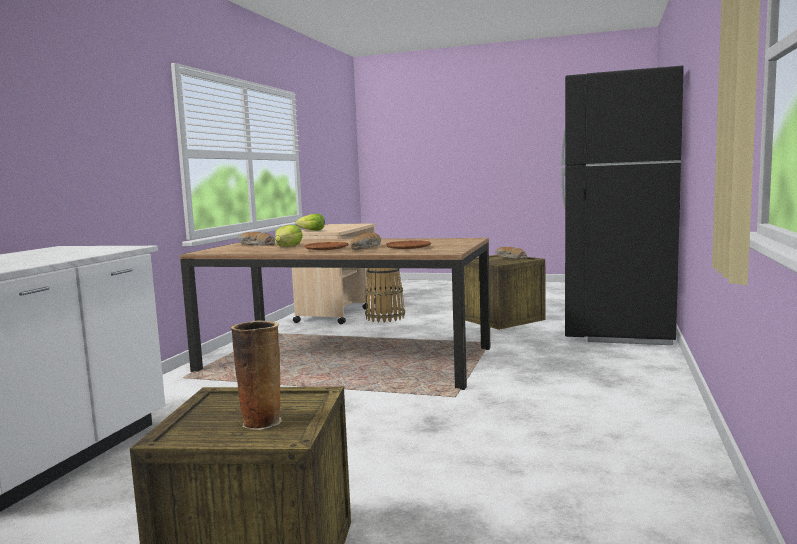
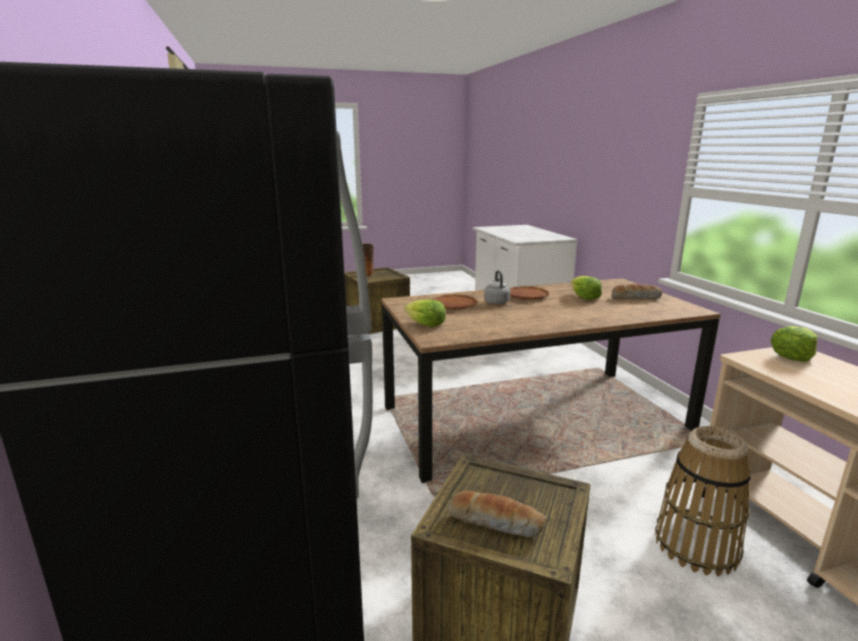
camera: 145 degrees right, 10 degrees up
bread [350,233,381,250] -> grey kettle [484,270,510,304]
none -> lettuce [404,299,446,327]

